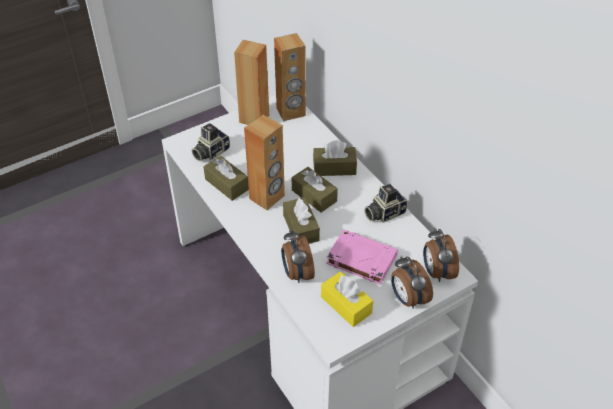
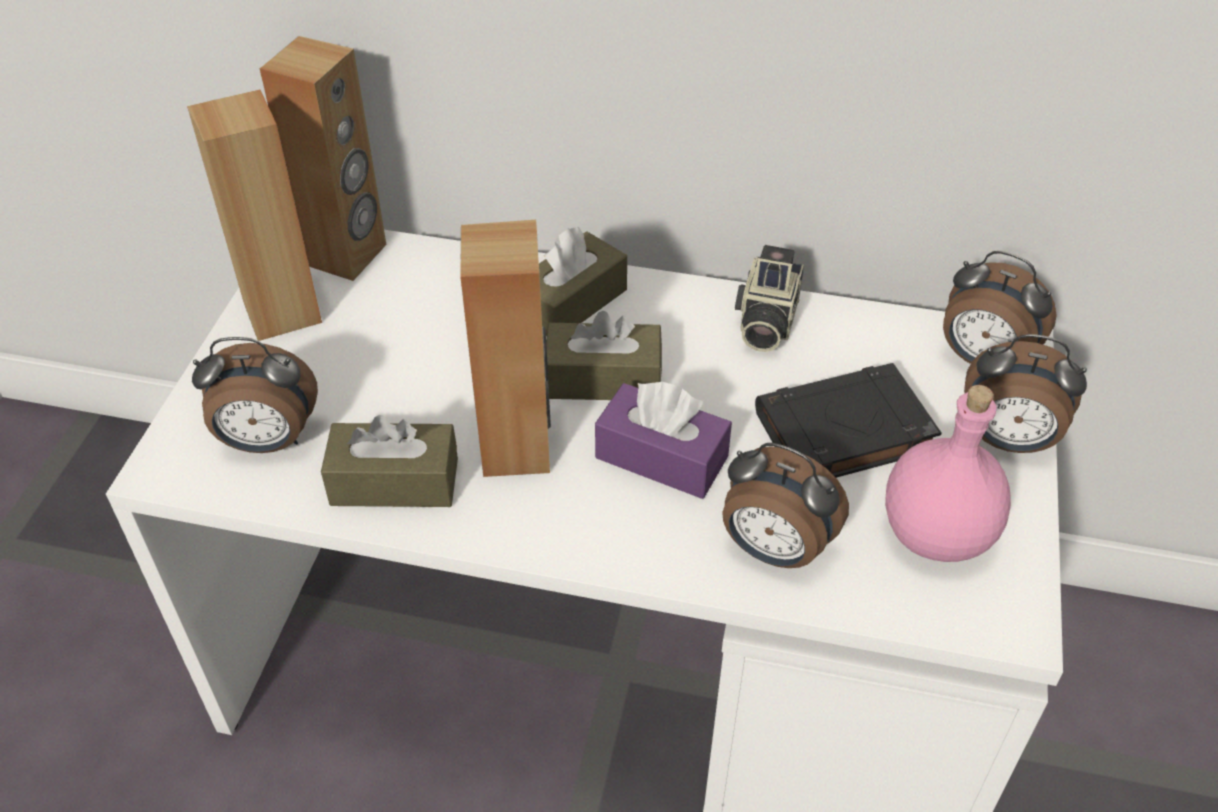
camera: 45 degrees left, 0 degrees up
camera [192,123,230,161] -> alarm clock [192,337,318,453]
brown tissue box [283,197,320,244] -> purple tissue box [595,382,732,499]
yellow tissue box [321,271,373,327] -> pink bottle [885,385,1011,562]
pink book [326,229,398,285] -> black book [755,363,941,478]

